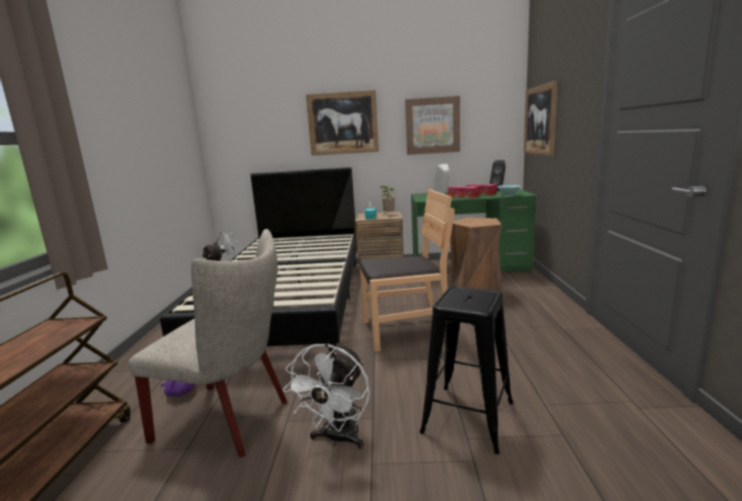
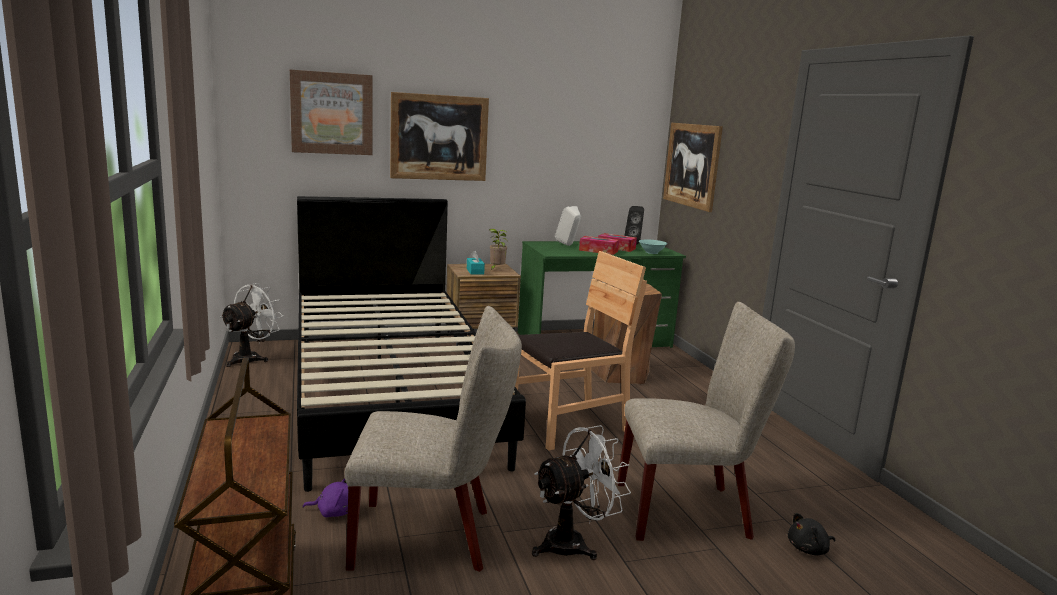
camera: 20 degrees left, 0 degrees up
white fan [283,343,370,449] -> white fan turned 120 degrees counterclockwise [532,425,631,560]
picture [405,96,460,155] -> picture moved to [290,70,373,155]
black stool [420,286,513,454] -> beige chair [617,302,795,541]
none -> black plush toy [788,513,835,555]

